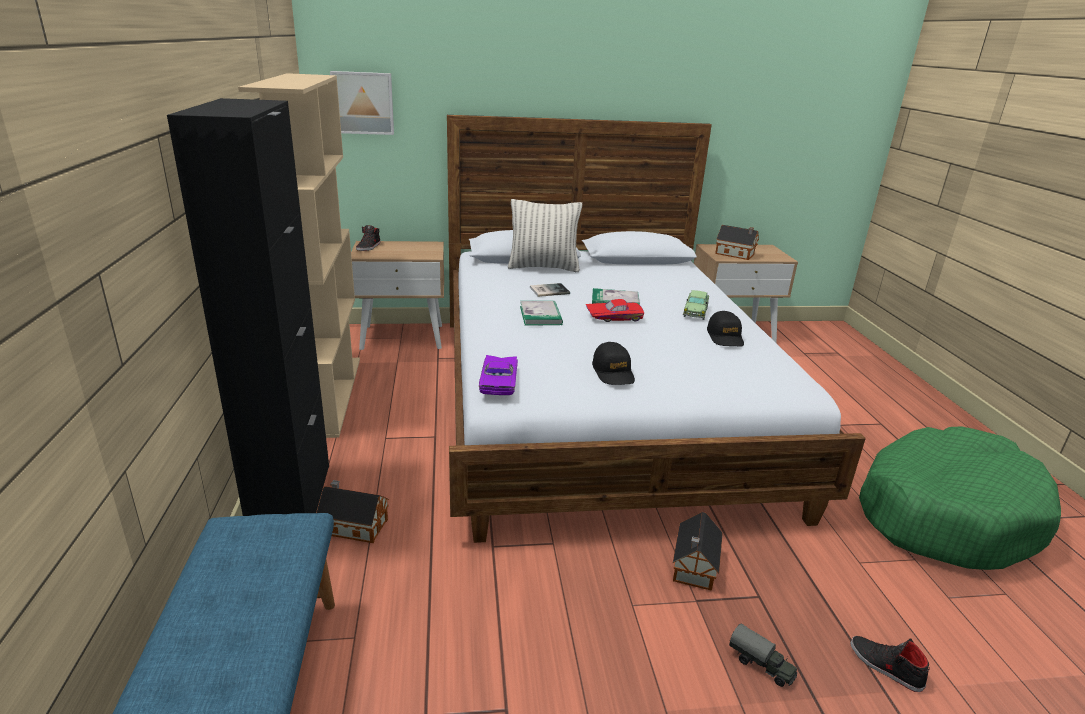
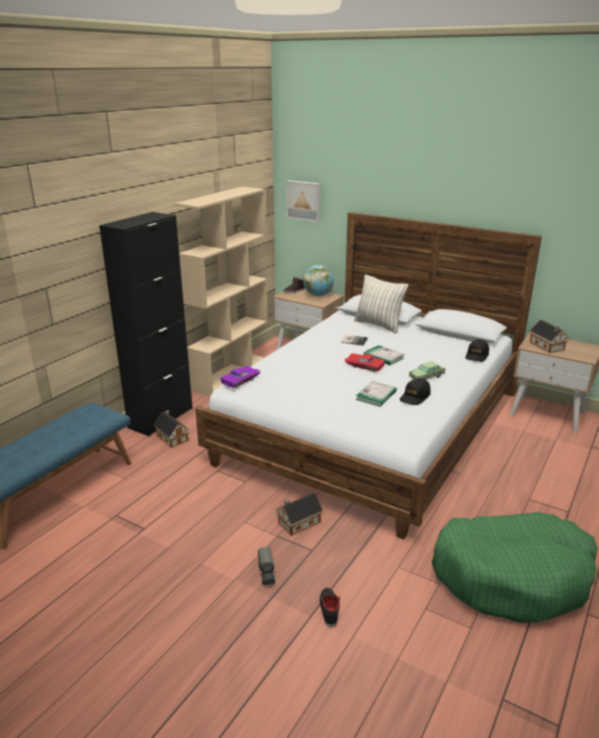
camera: 40 degrees right, 0 degrees up
book [520,301,563,326] -> book moved to [356,381,397,407]
black cap [592,342,635,385] -> black cap moved to [466,339,489,362]
none -> globe [303,265,334,296]

